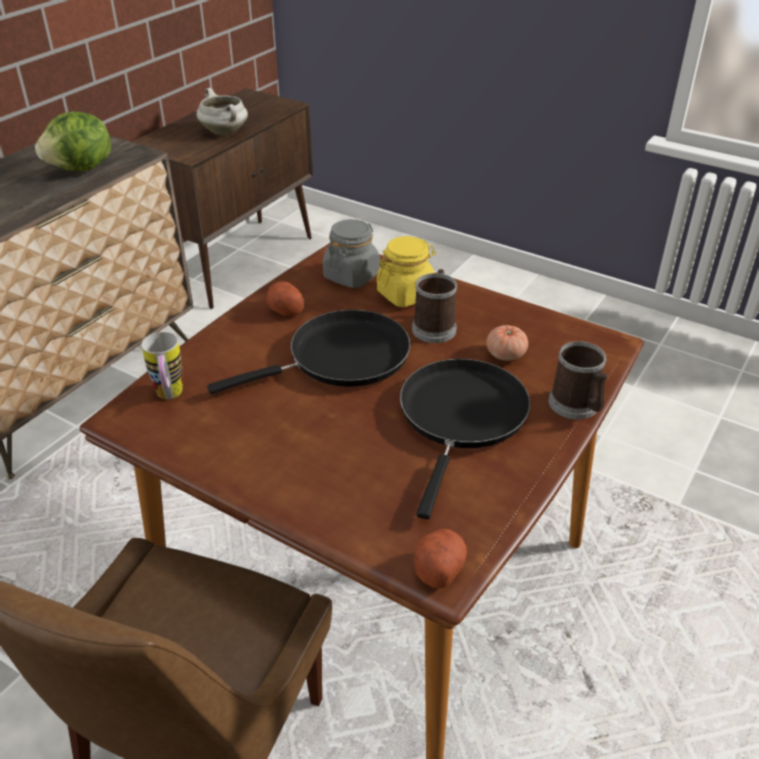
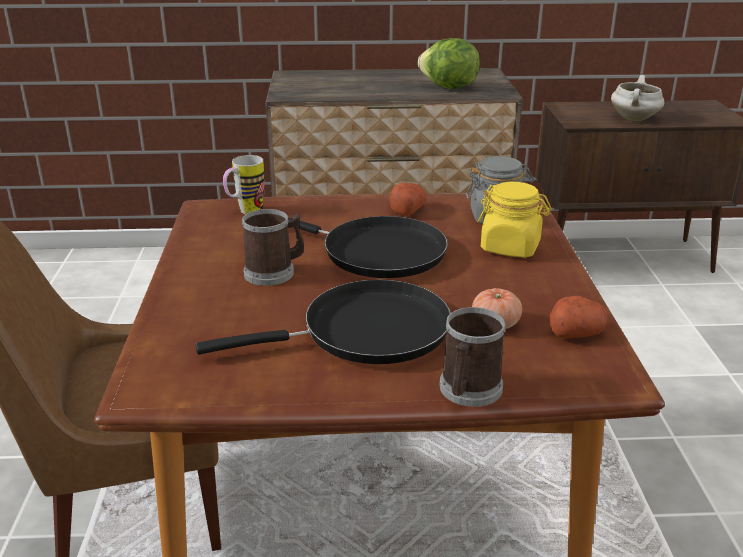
camera: 55 degrees right, 10 degrees down
mug [412,269,458,343] -> mug moved to [242,209,304,286]
potato [413,529,467,588] -> potato moved to [550,296,608,338]

